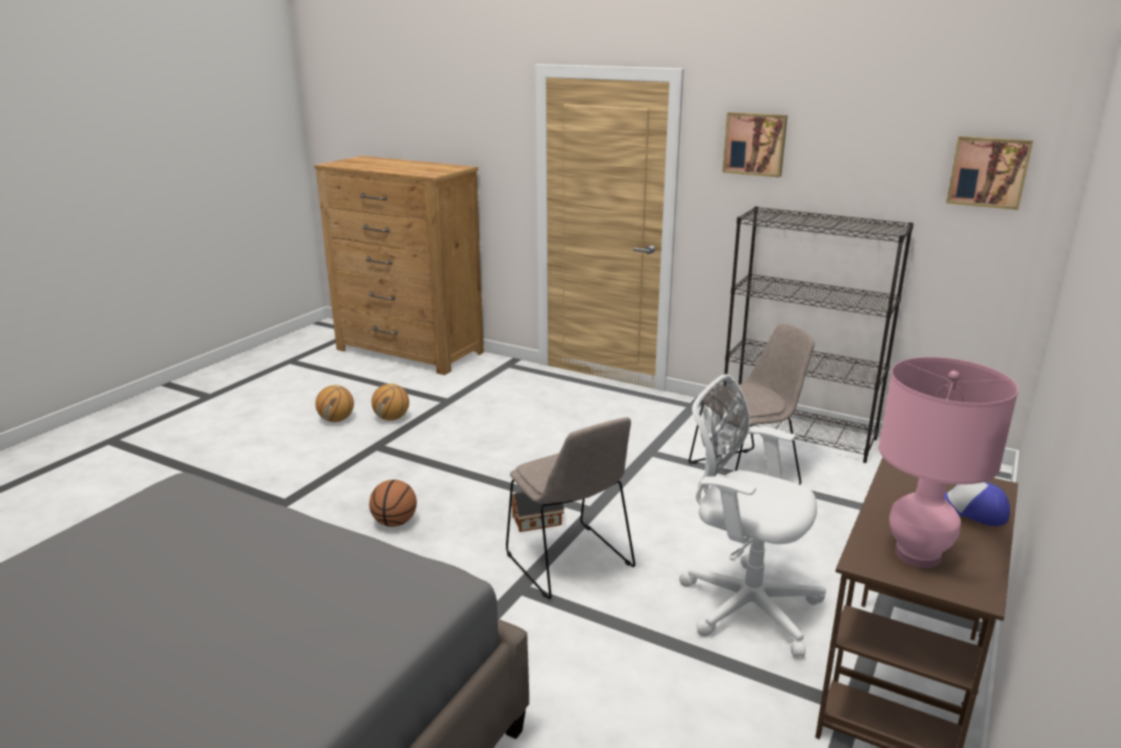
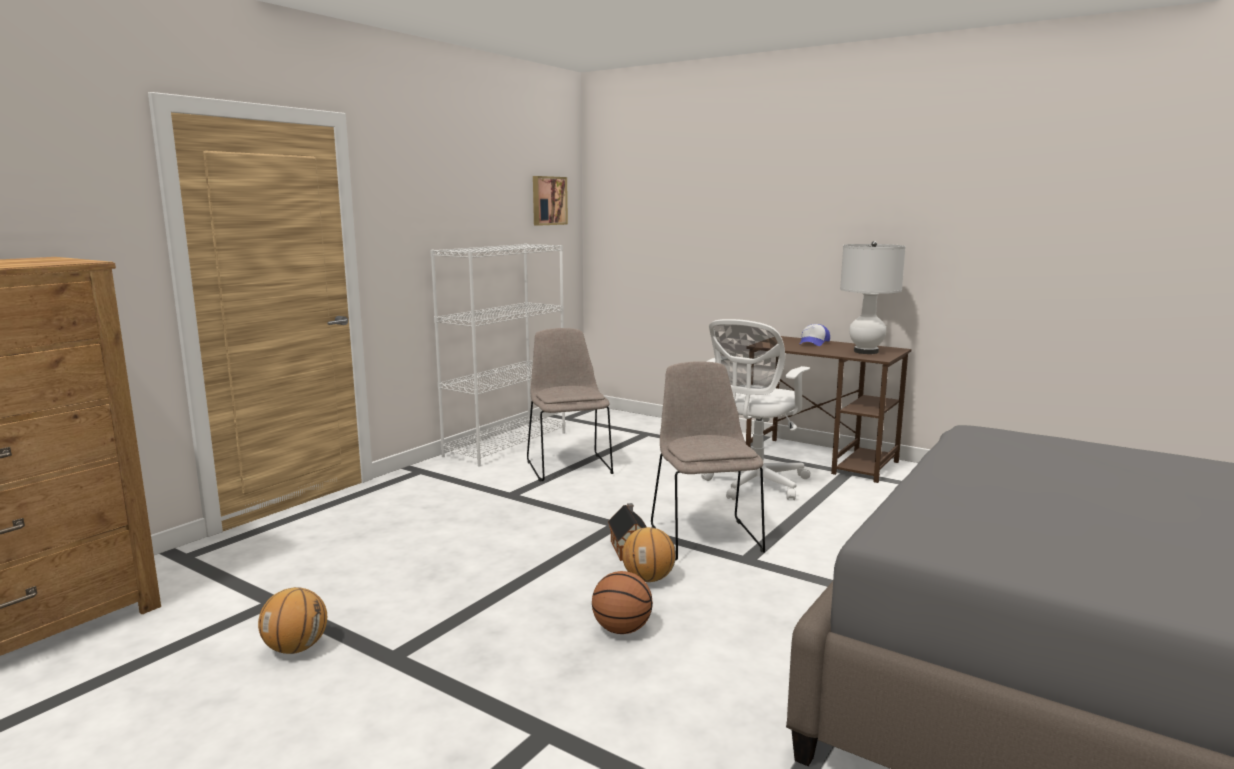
camera: 85 degrees left, 10 degrees down
basketball [315,385,354,422] -> basketball moved to [622,527,676,582]
beige chair [506,417,635,599] -> beige chair turned 75 degrees counterclockwise [651,361,765,561]
picture [722,112,788,177] -> none
black bookcase [724,206,914,463] -> white bookcase [430,244,566,466]
pink table lamp [878,357,1019,568] -> white table lamp [840,241,906,354]

